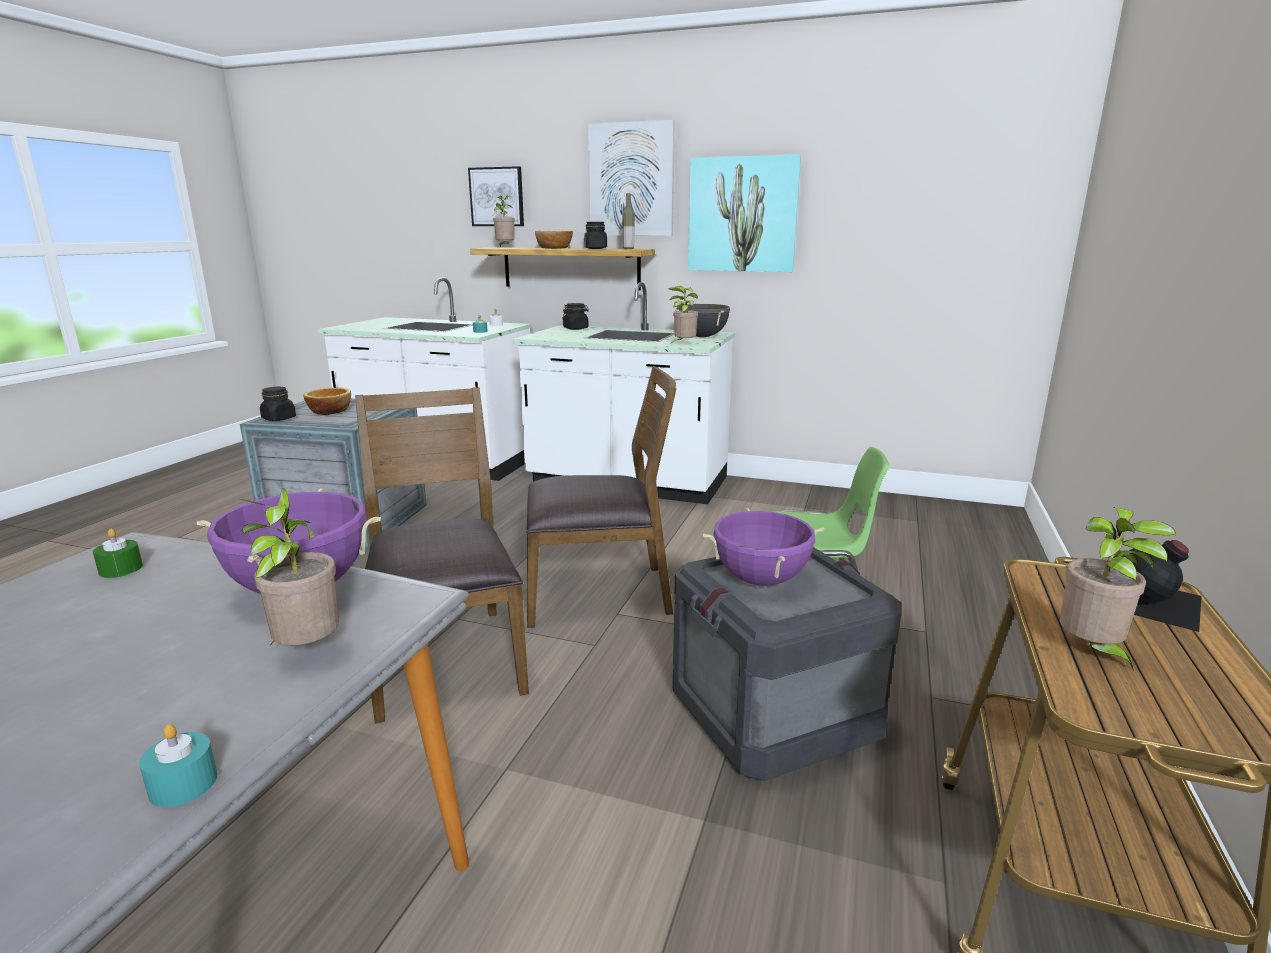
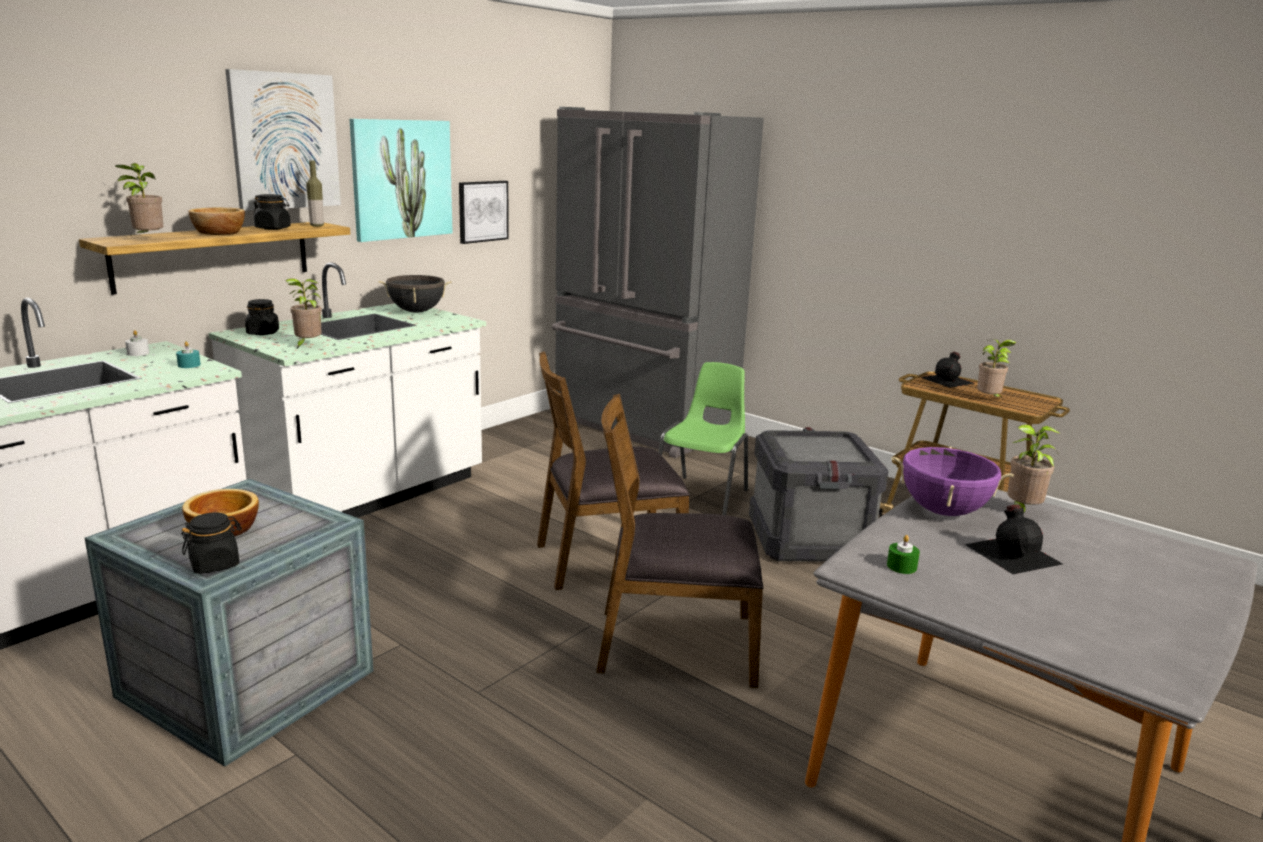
camera: 70 degrees left, 0 degrees up
turquoise candle [139,724,217,807] -> none
picture [468,166,524,226] -> picture moved to [459,181,509,244]
brown chair [526,366,676,628] -> brown chair turned 120 degrees counterclockwise [537,351,690,590]
potted plant [668,286,698,343] -> potted plant moved to [285,278,322,348]
purple cooking pot [703,508,824,586] -> none
none -> grey fridge [552,107,764,458]
none -> black bottle [964,505,1063,574]

